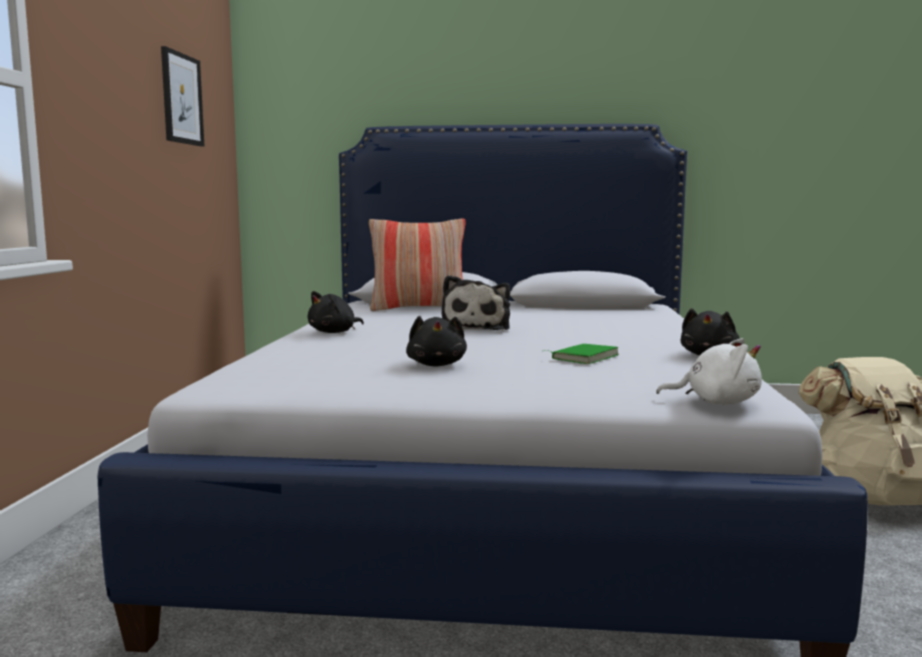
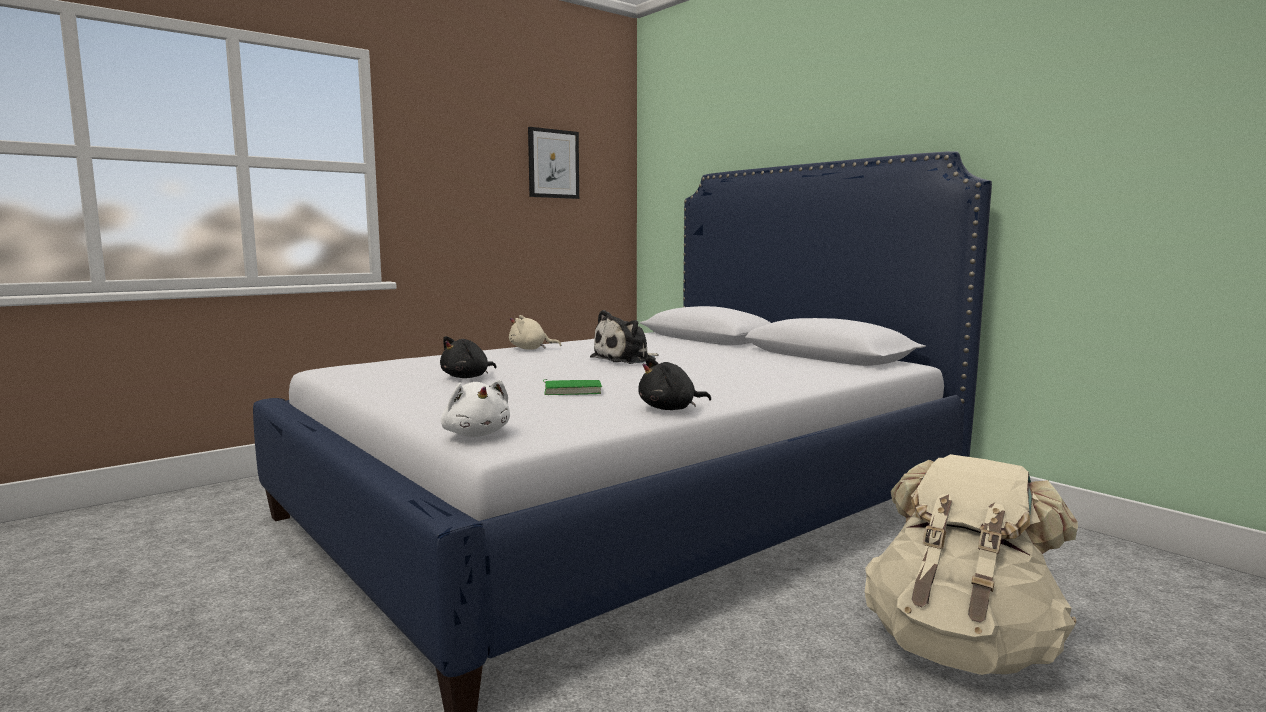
camera: 45 degrees right, 0 degrees up
black plush toy [308,291,364,333] -> beige plush toy [509,315,561,350]
pillow [369,219,466,311] -> none

